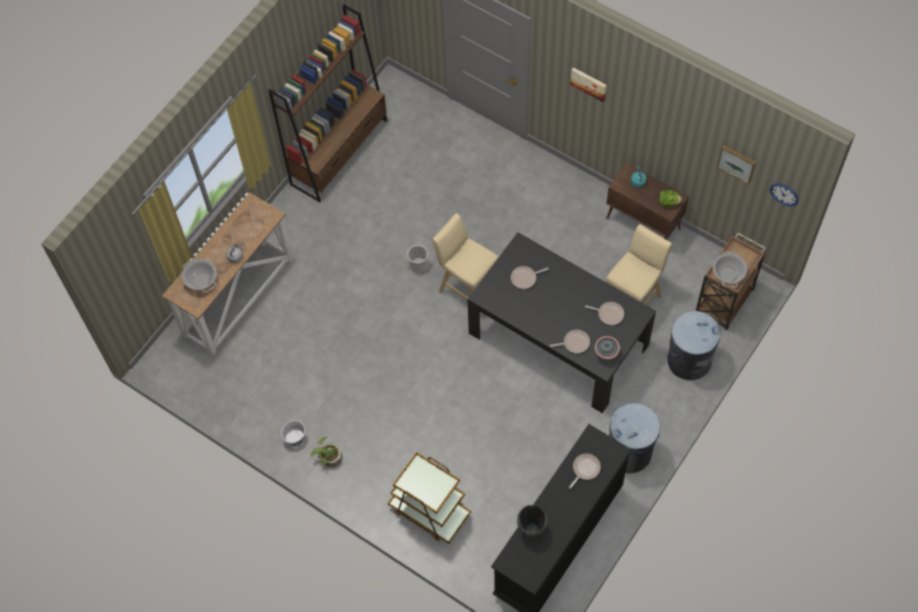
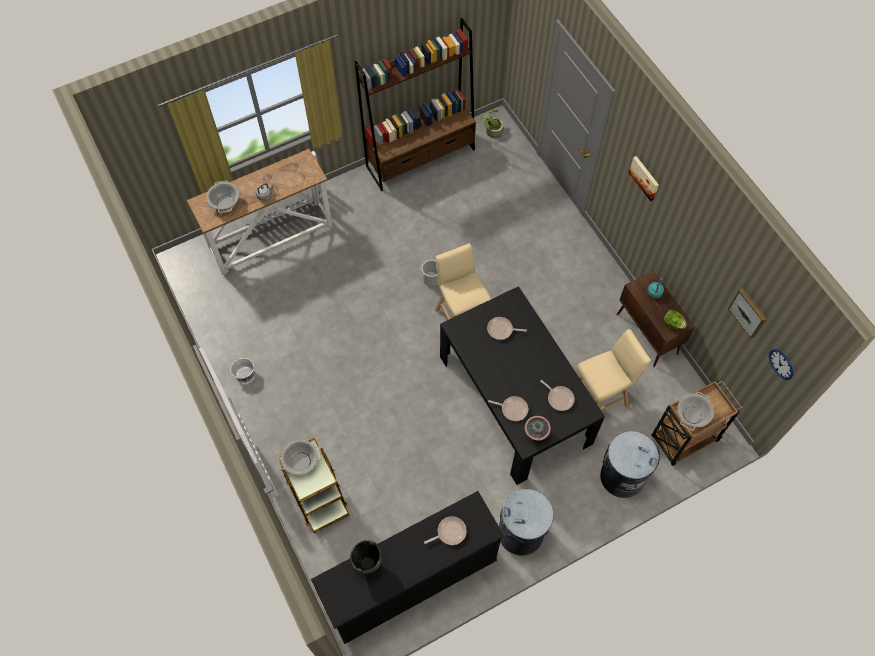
camera: 25 degrees right, 0 degrees up
potted plant [311,437,342,467] -> potted plant moved to [479,110,504,138]
none -> cooking pot [278,440,322,475]

